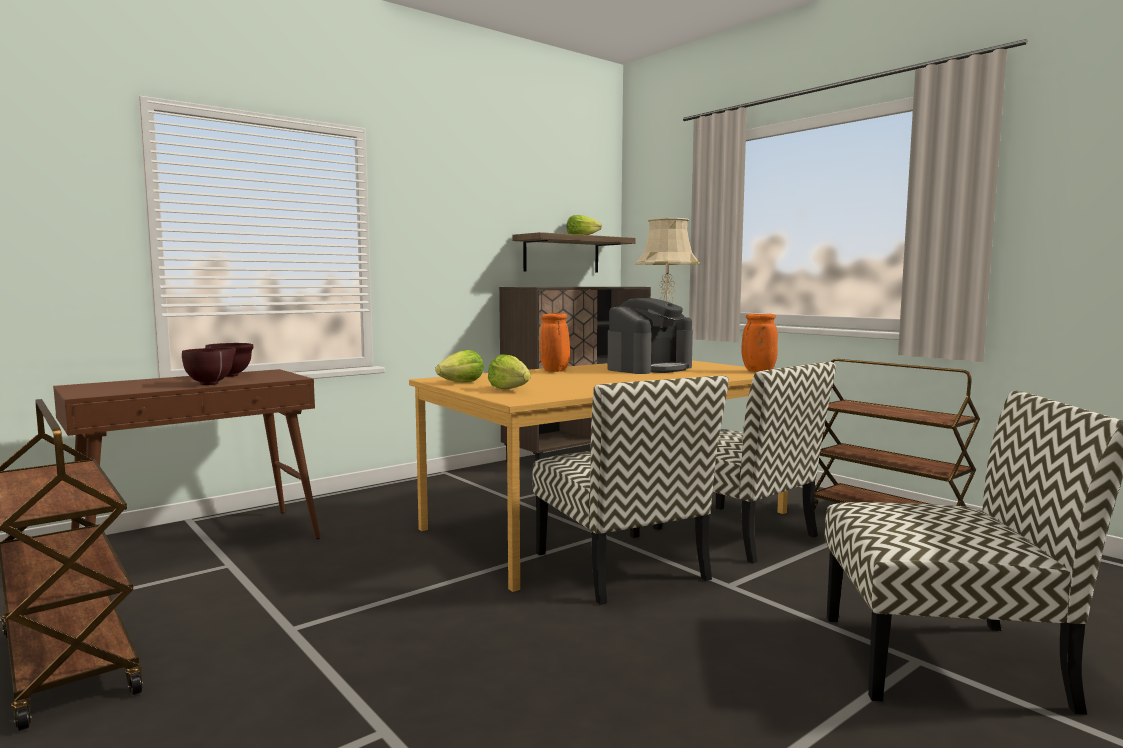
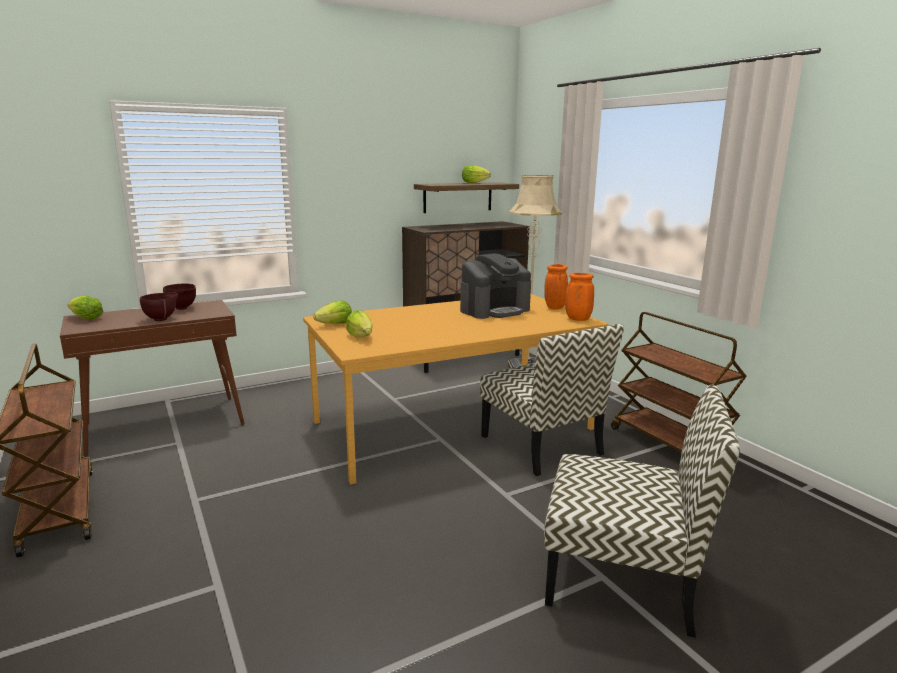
camera: 10 degrees right, 10 degrees up
chair [533,376,729,605] -> none
orange vase [539,313,570,372] -> orange vase moved to [544,264,568,310]
none -> lettuce [67,296,103,320]

